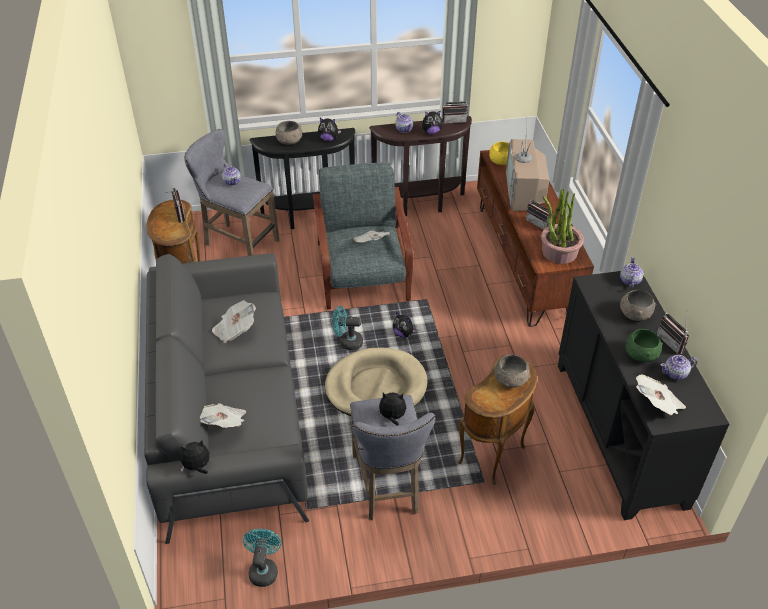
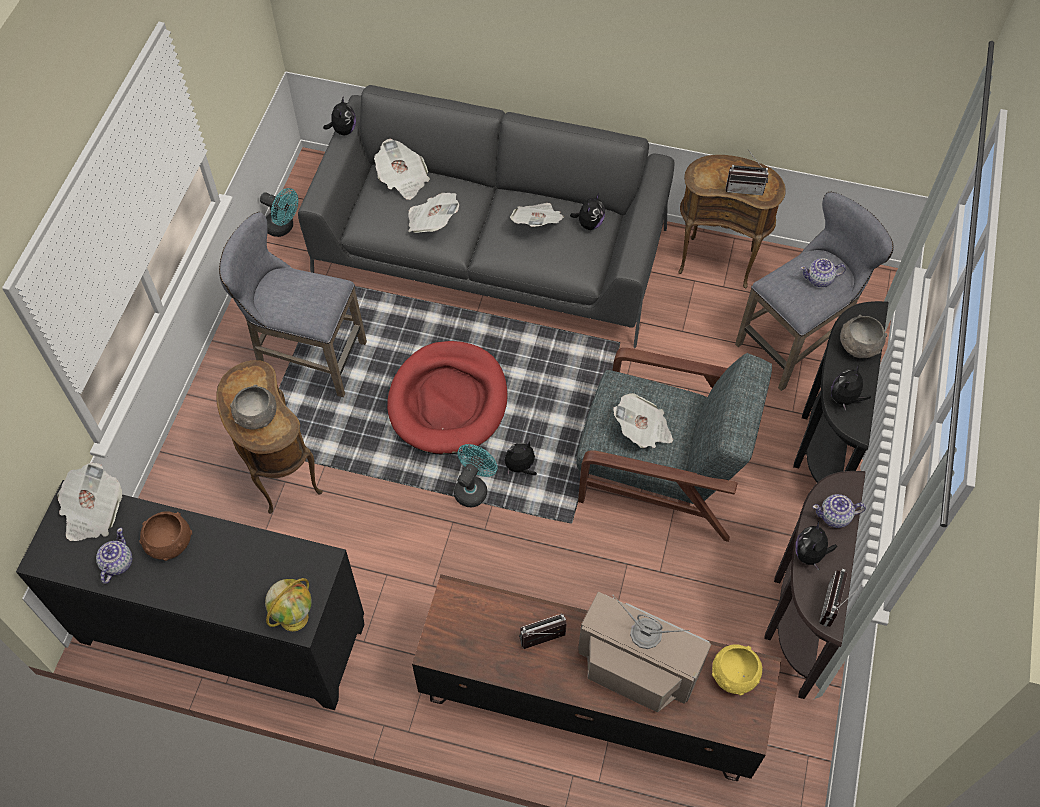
camera: 115 degrees right, 15 degrees up
beige dog bed [325,348,427,416] -> red dog bed [387,341,508,455]
turquoise fan [332,306,363,350] -> turquoise fan moved to [454,444,498,507]
plush toy [376,393,406,426] -> plush toy moved to [570,193,605,230]
potted plant [541,188,584,264] -> none
teapot [620,257,644,288] -> globe [265,578,312,631]
grey bowl [620,290,656,321] -> none
green bowl [625,329,663,362] -> brown bowl [139,511,192,561]
radio [657,312,689,355] -> none
none -> newspaper [408,193,459,233]

